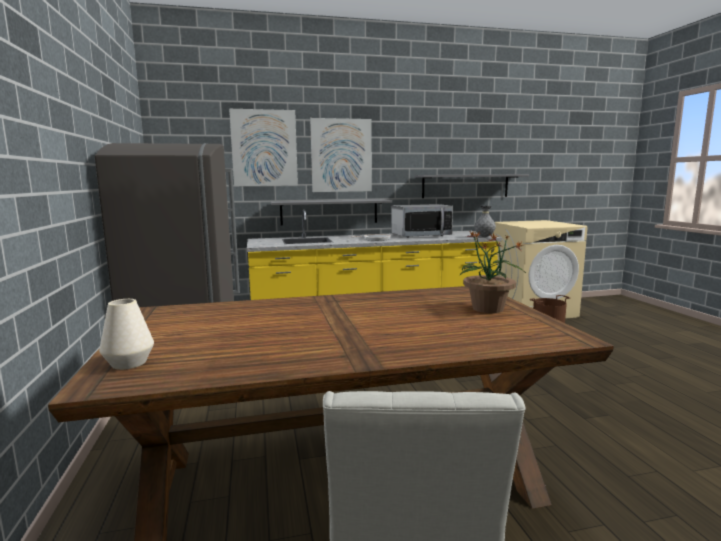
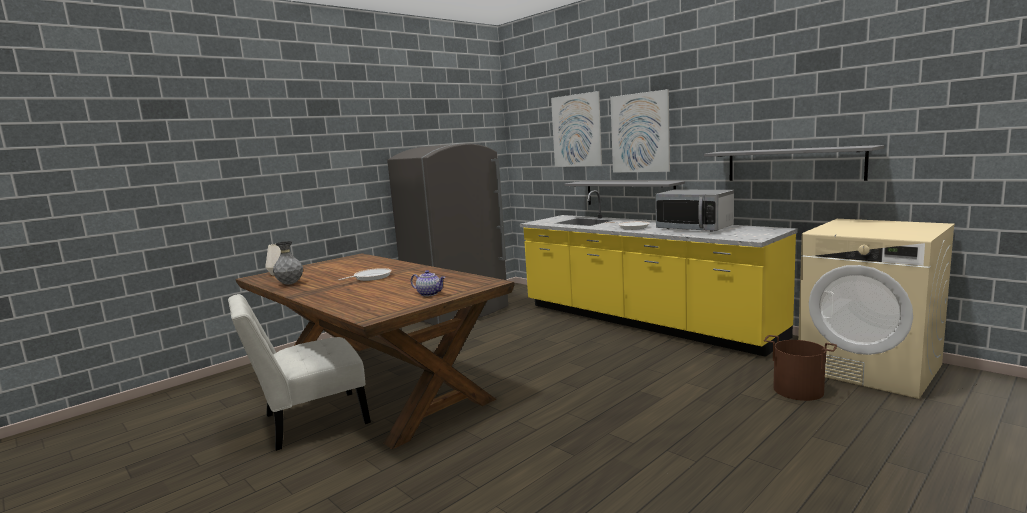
camera: 60 degrees right, 0 degrees up
potted plant [460,231,526,313] -> teapot [411,270,446,297]
grey vase [474,206,496,237] -> grey vase moved to [273,241,303,285]
none -> frying pan [339,268,392,281]

